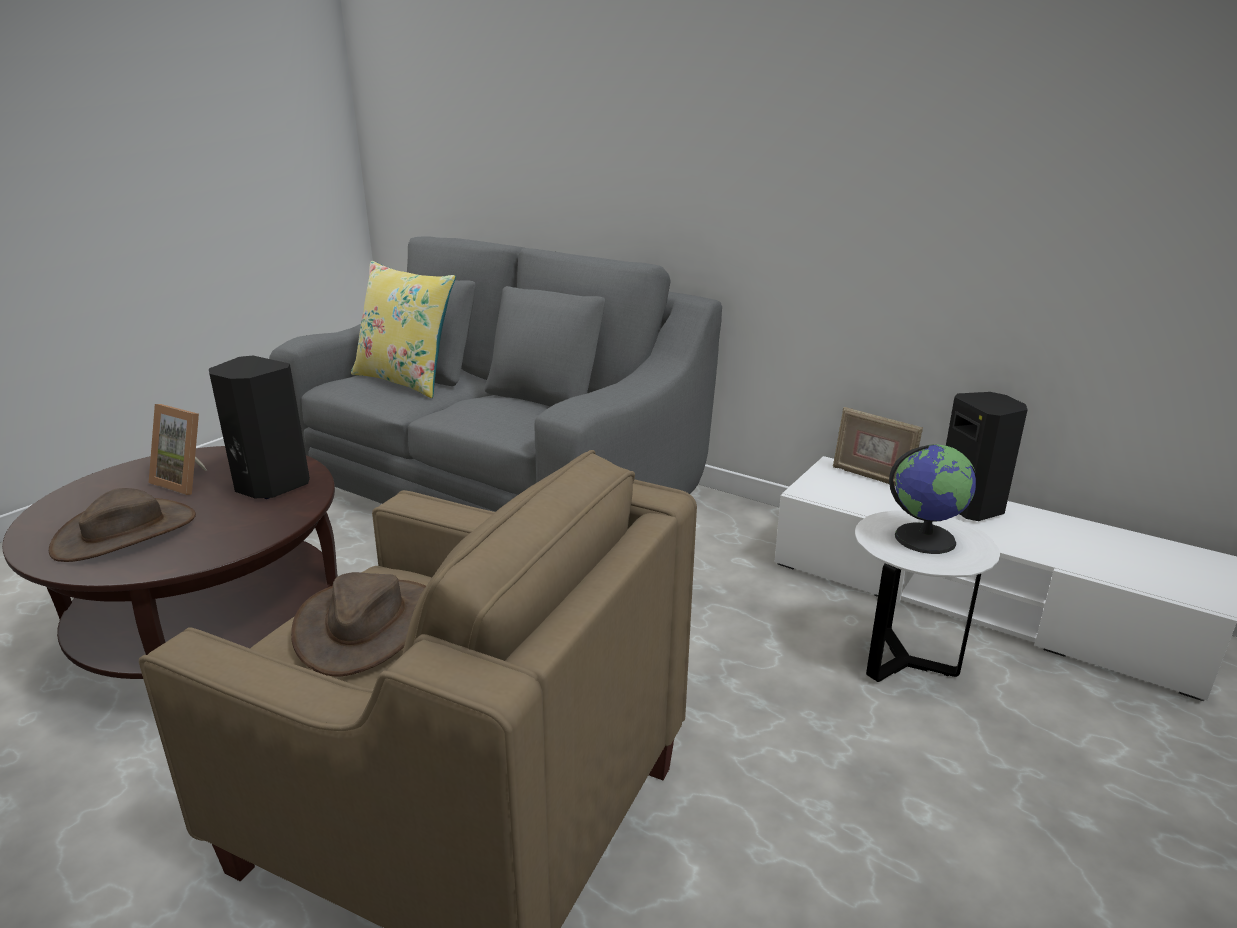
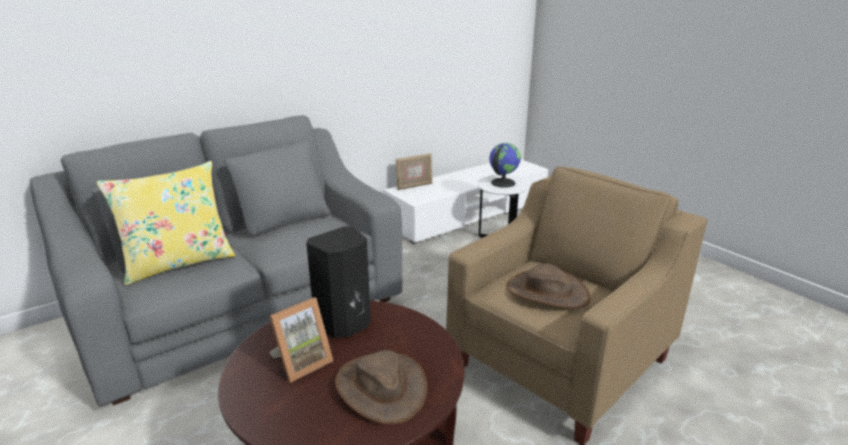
camera: 70 degrees left, 0 degrees up
black speaker [946,392,1028,521] -> none

